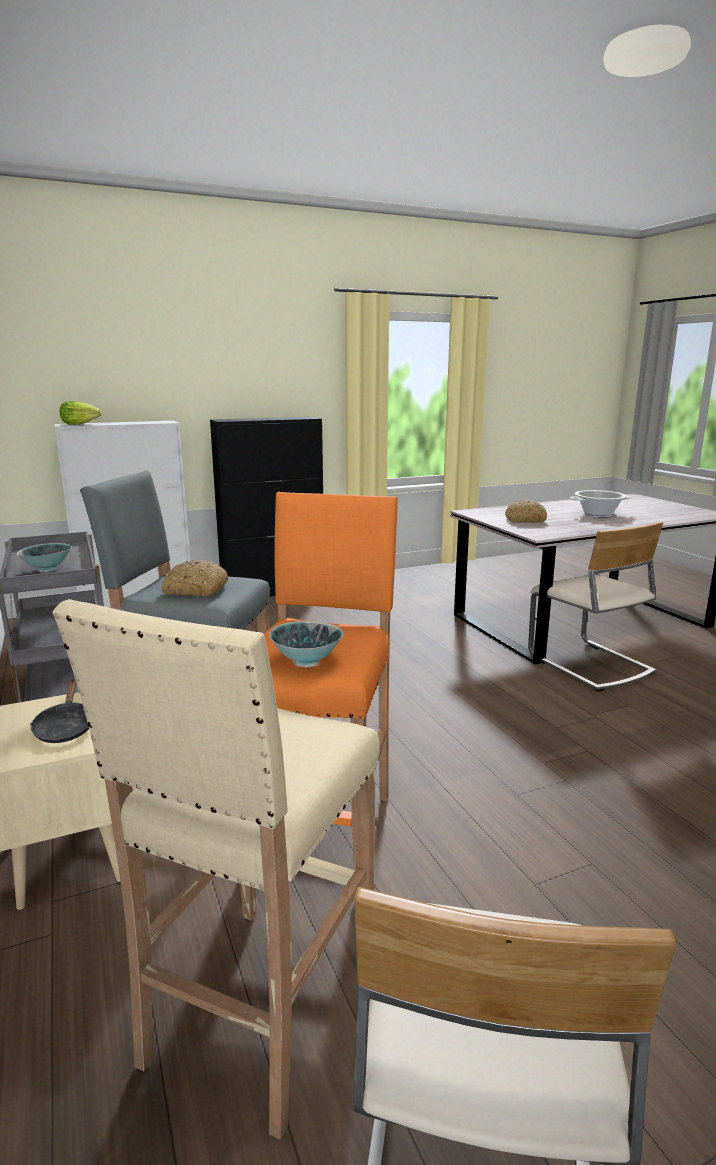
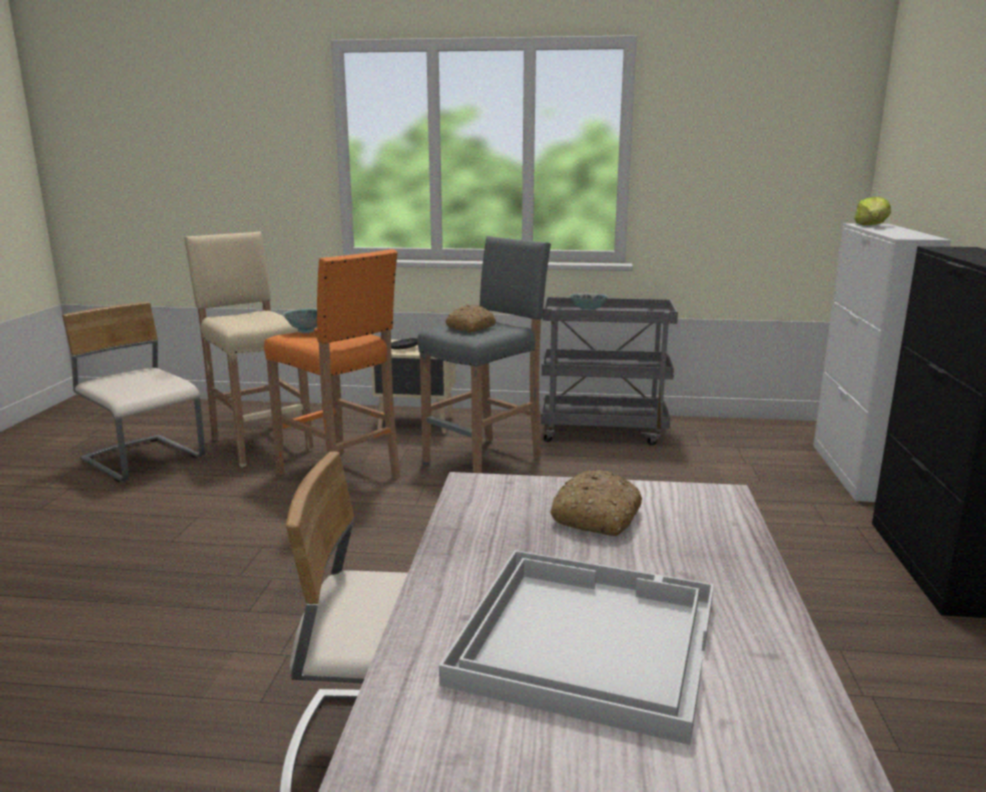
camera: 120 degrees right, 0 degrees up
cooking pot [570,490,630,516] -> white tray [439,550,714,745]

